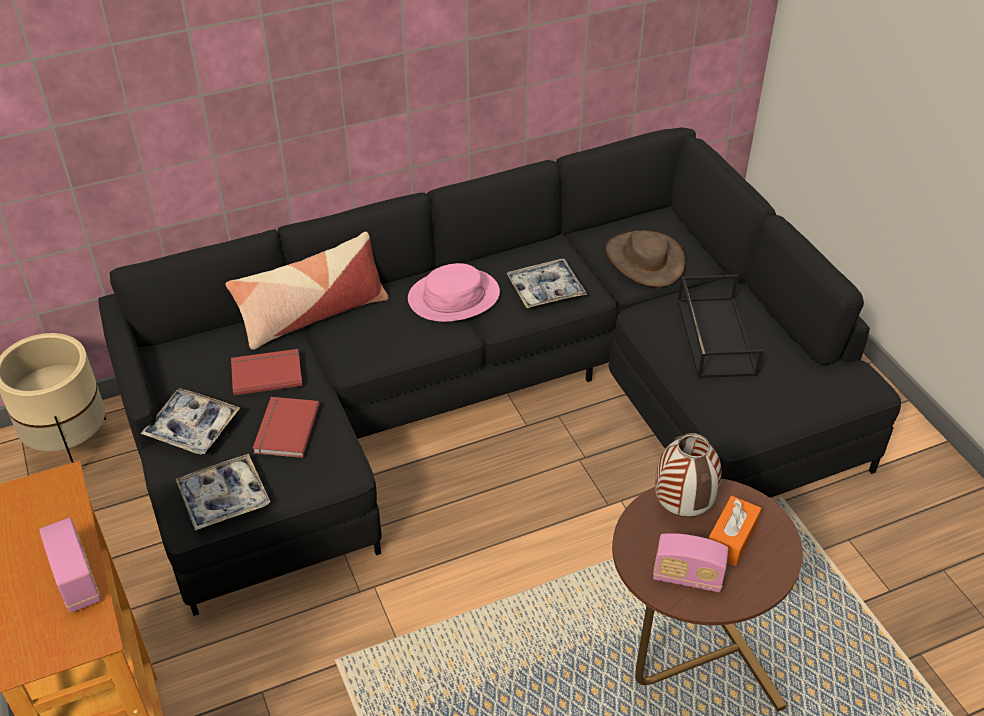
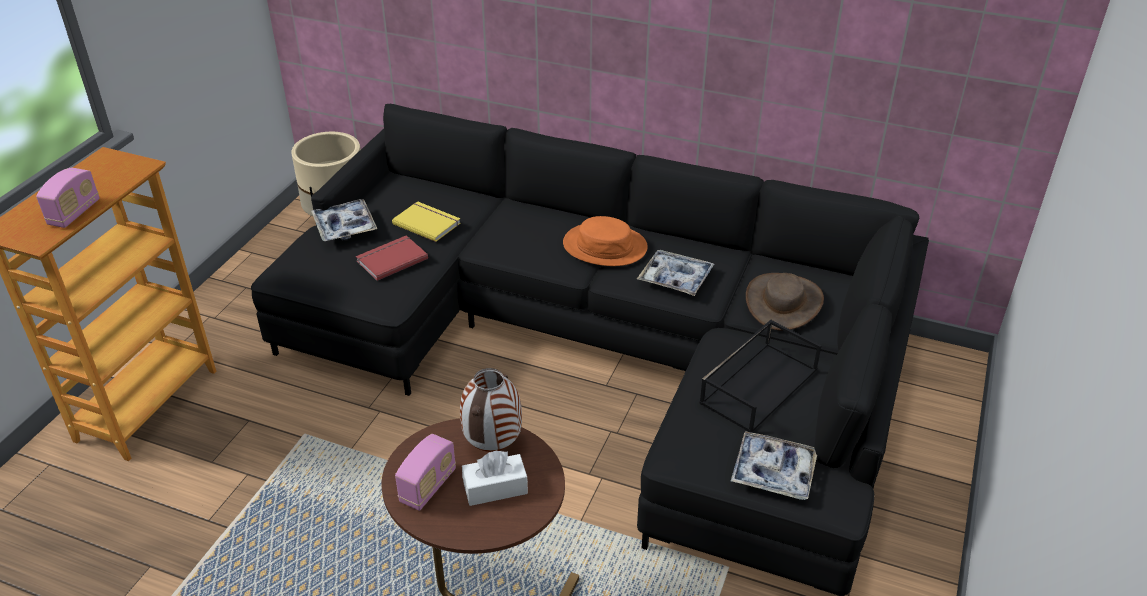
camera: 45 degrees right, 5 degrees down
tray [175,454,270,531] -> tray moved to [731,431,817,500]
pillow [226,232,389,350] -> none
red book [231,349,303,395] -> yellow book [392,201,461,242]
pink hat [408,263,500,322] -> orange hat [563,216,648,266]
radio [653,533,728,592] -> radio turned 120 degrees counterclockwise [395,434,456,511]
orange tissue box [709,496,762,566] -> white tissue box [462,451,528,506]

